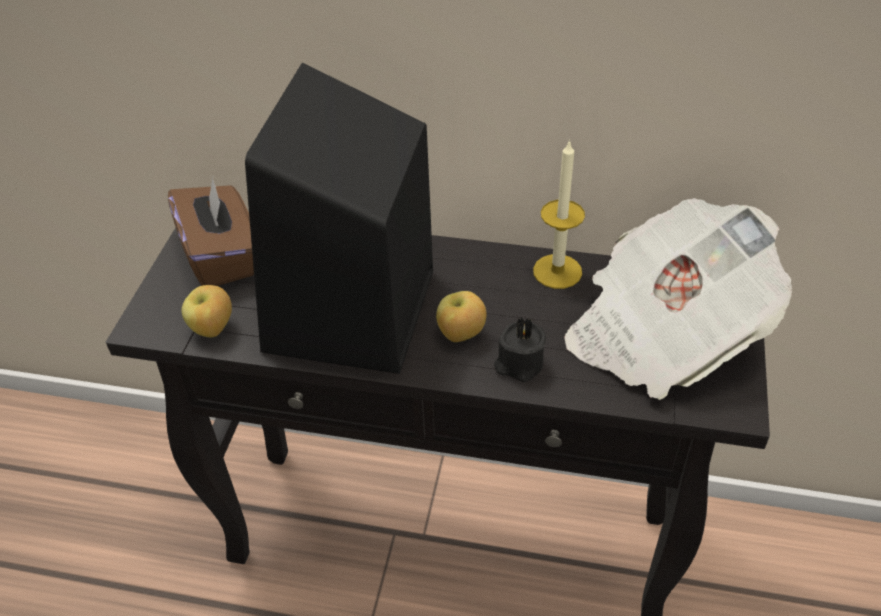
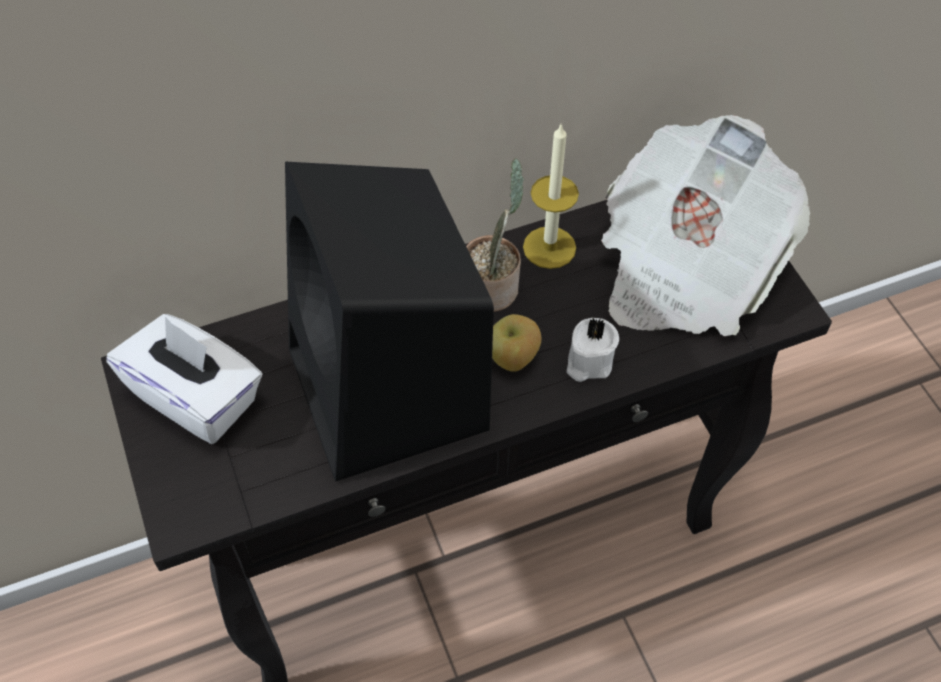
camera: 35 degrees left, 10 degrees up
brown tissue box [168,178,254,286] -> white tissue box [106,314,262,444]
apple [181,285,232,337] -> none
black candle [494,317,546,382] -> white candle [567,318,619,382]
none -> potted plant [466,158,524,312]

